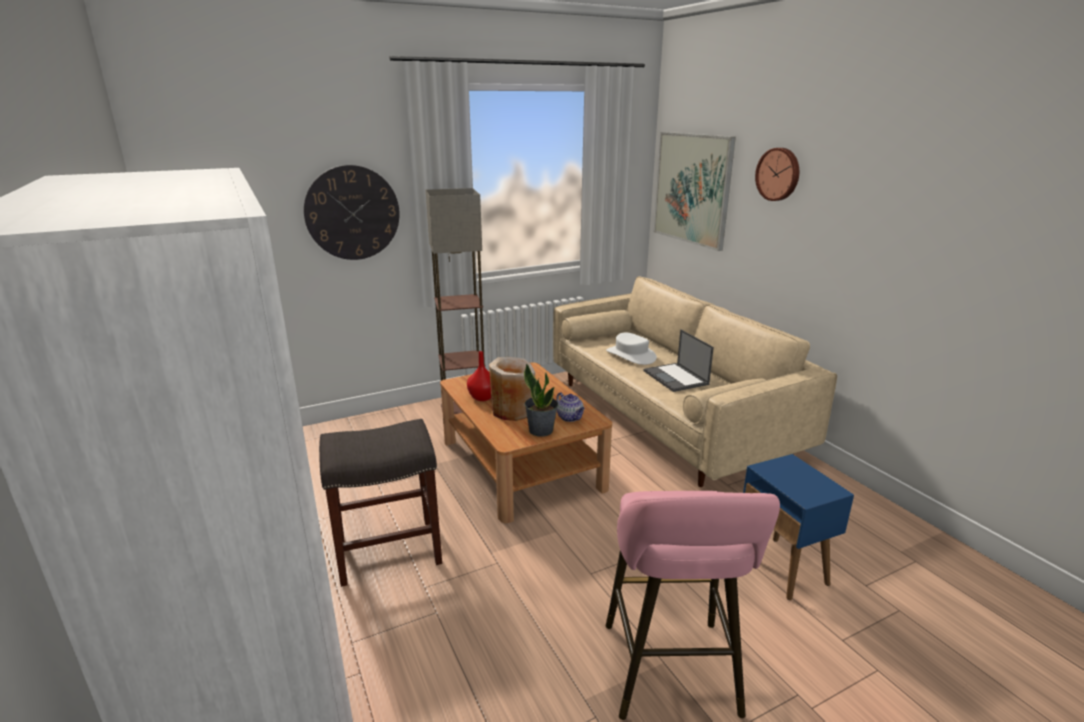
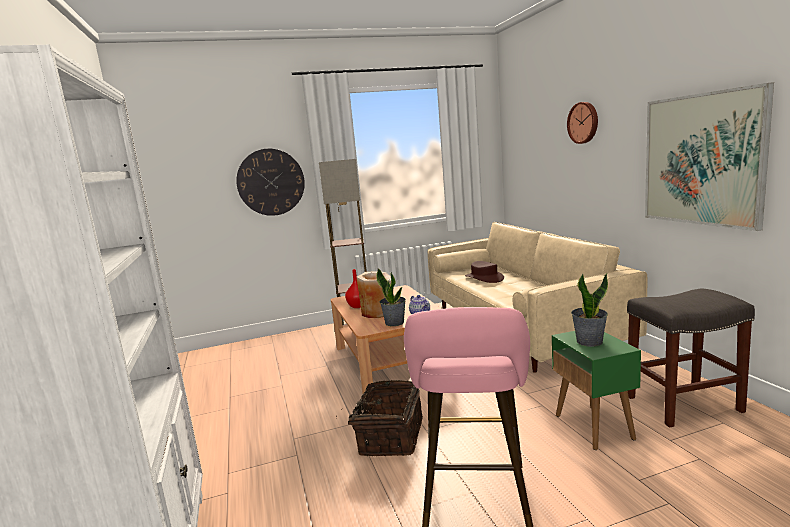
camera: 10 degrees right, 10 degrees down
grey stool [319,419,442,587] -> grey stool moved to [627,288,755,428]
white hat [606,333,657,365] -> brown hat [465,261,504,283]
laptop [644,329,714,392] -> none
picture [654,132,736,251] -> picture moved to [645,82,774,231]
blue side table [743,454,854,600] -> green side table [552,331,641,450]
none -> basket [336,380,423,456]
none -> potted plant [571,273,608,347]

